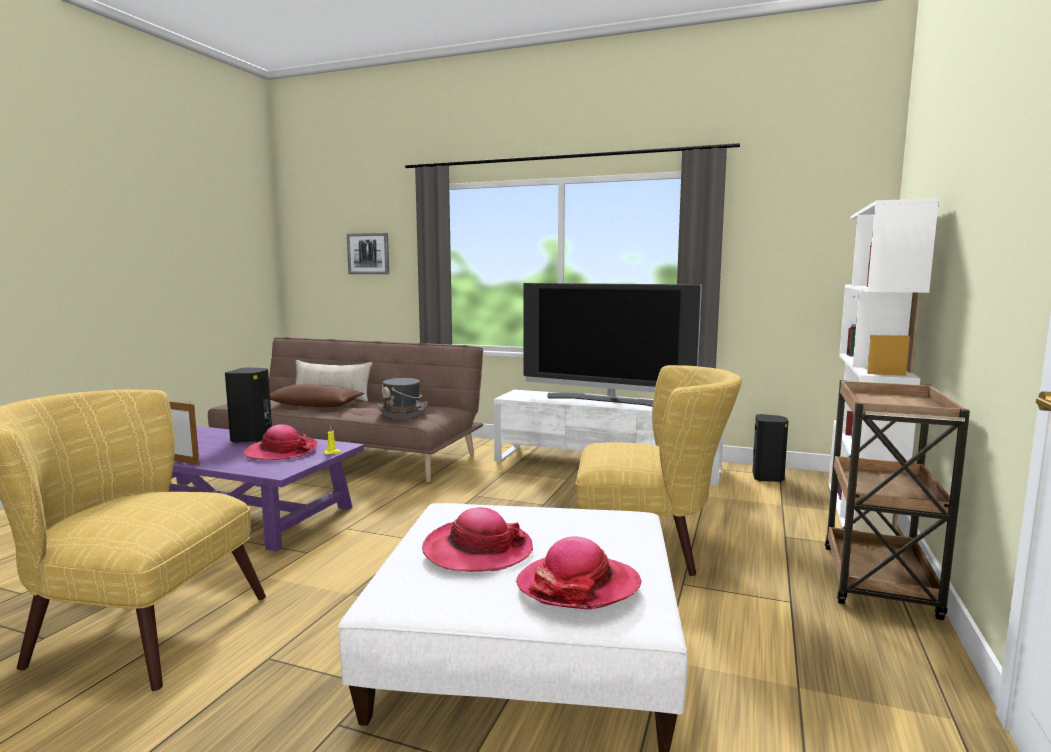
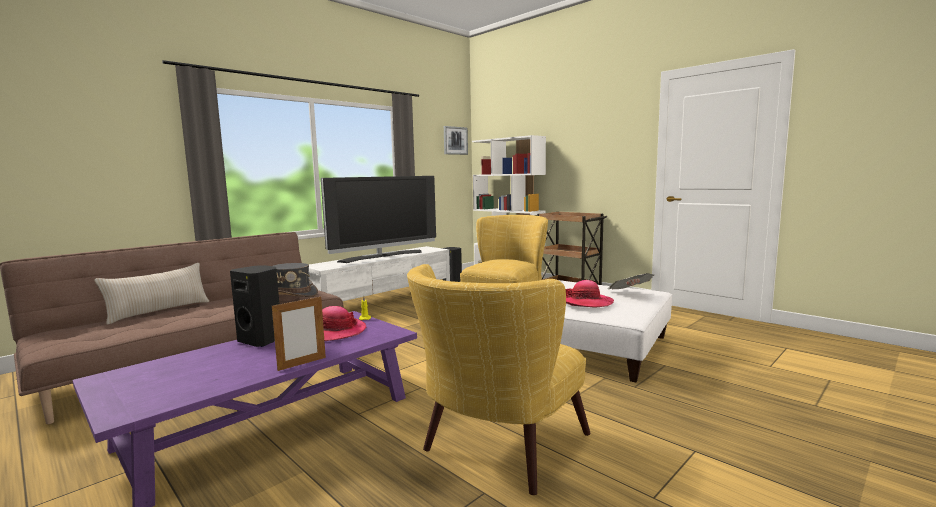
camera: 65 degrees left, 0 degrees up
brown pillow [270,384,364,407] -> none
picture [347,233,389,274] -> picture moved to [444,126,468,155]
hat [516,536,641,610] -> newspaper [608,273,654,290]

